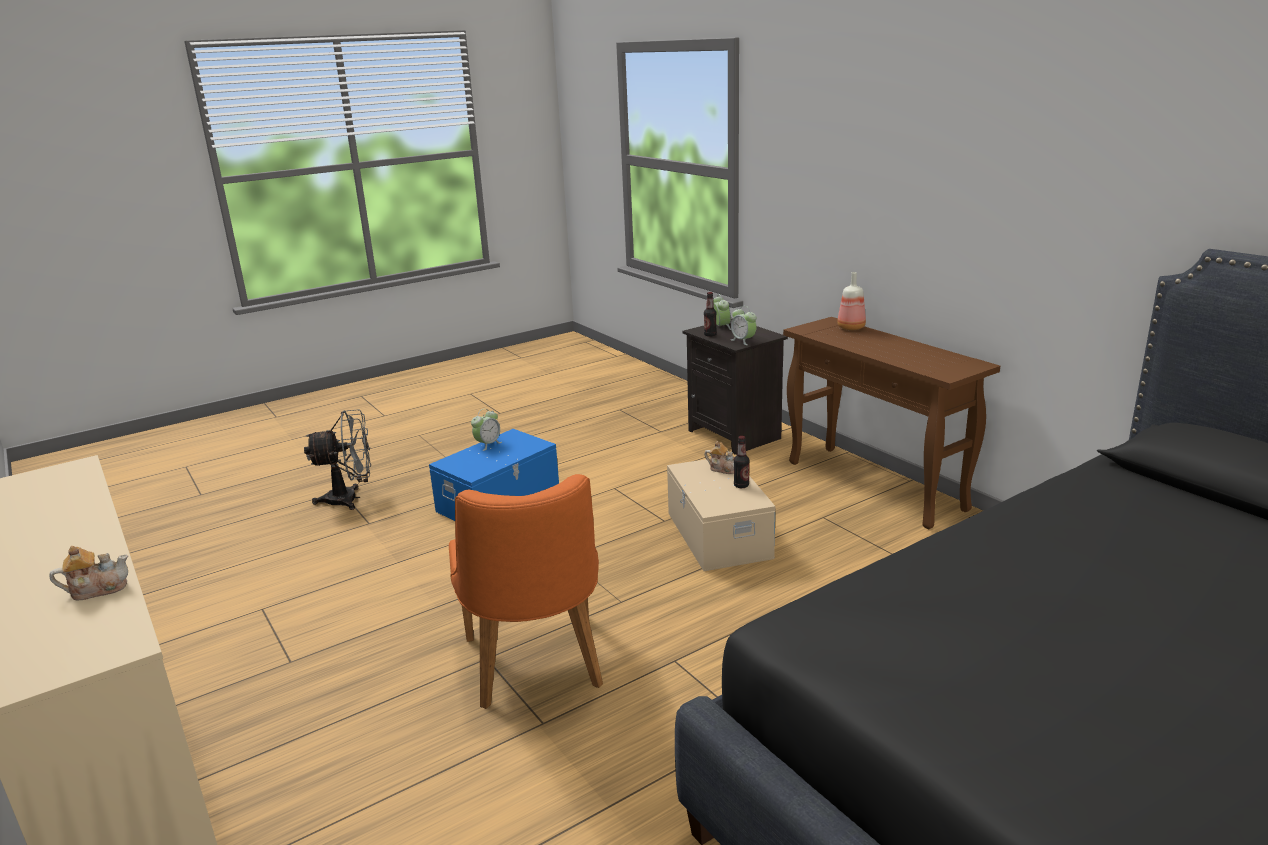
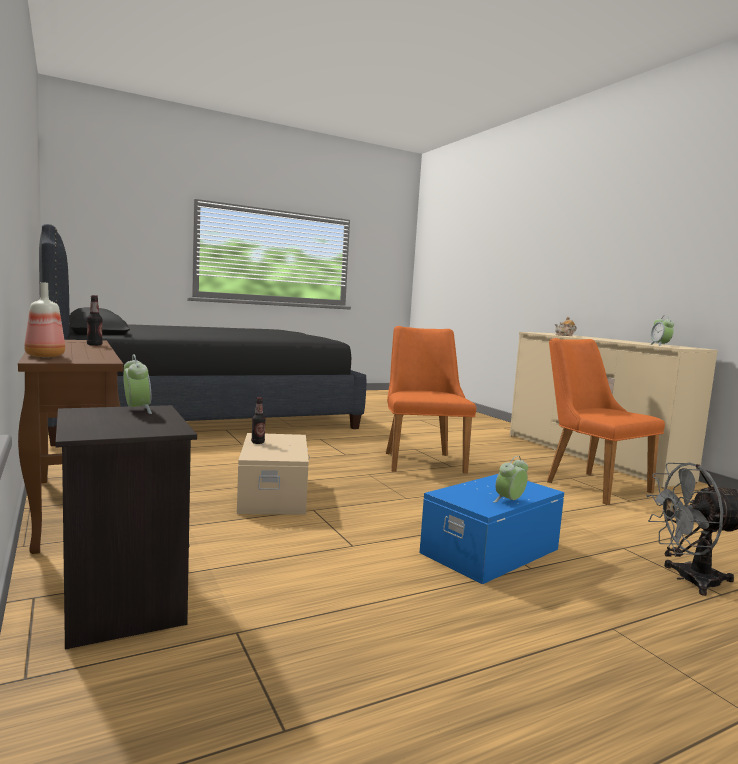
camera: 175 degrees left, 15 degrees down
bottle [704,292,717,337] -> bottle moved to [87,295,103,346]
teapot [704,441,735,474] -> none
alarm clock [713,294,731,330] -> alarm clock moved to [649,315,674,346]
none -> orange chair [547,338,665,505]

